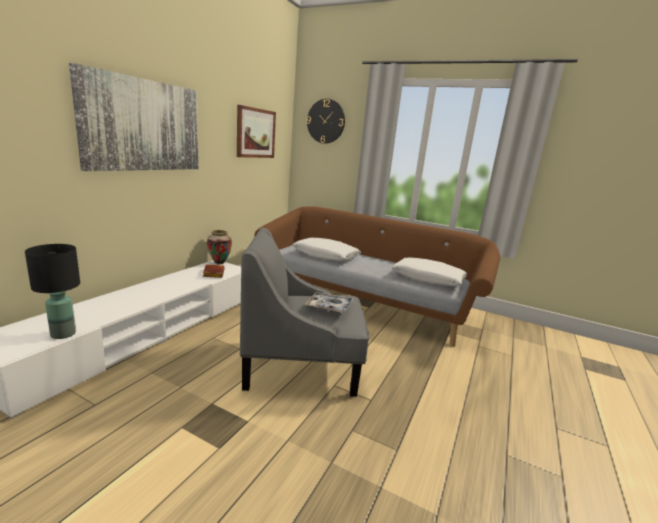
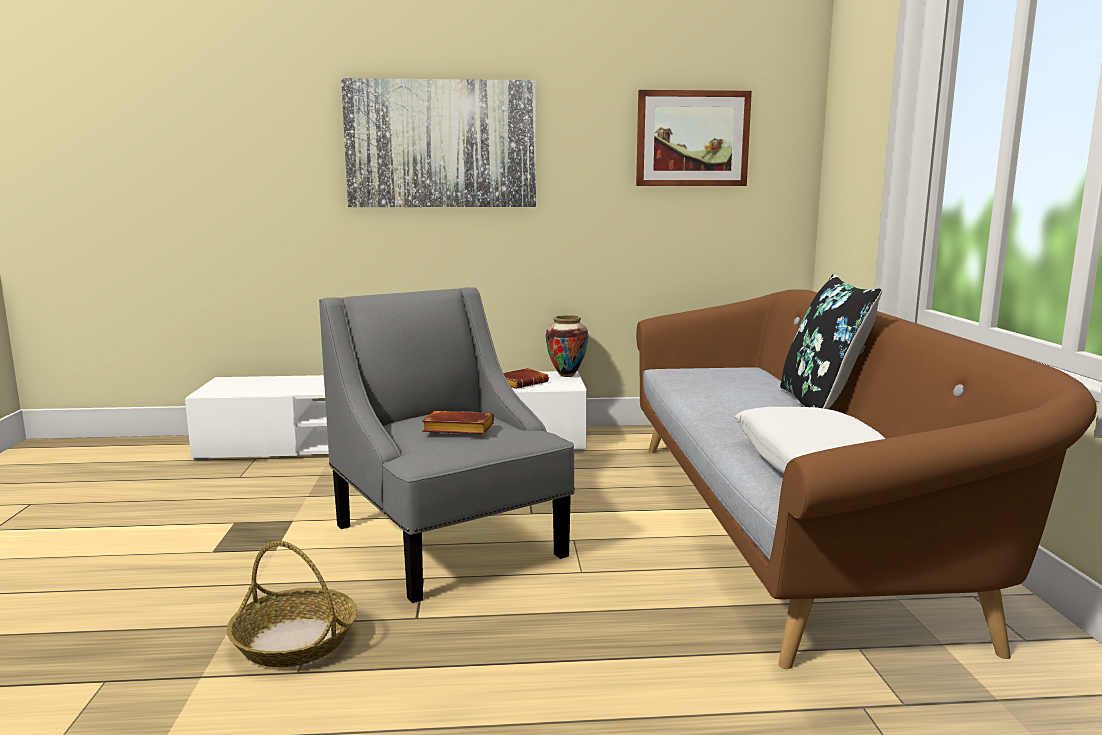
camera: 60 degrees right, 5 degrees down
black table lamp [25,244,80,339] -> none
white pillow [293,238,361,261] -> none
tray [304,292,354,313] -> brown book [422,411,494,434]
wall clock [307,99,345,144] -> none
none -> basket [227,541,357,667]
none -> black pillow [780,274,882,409]

